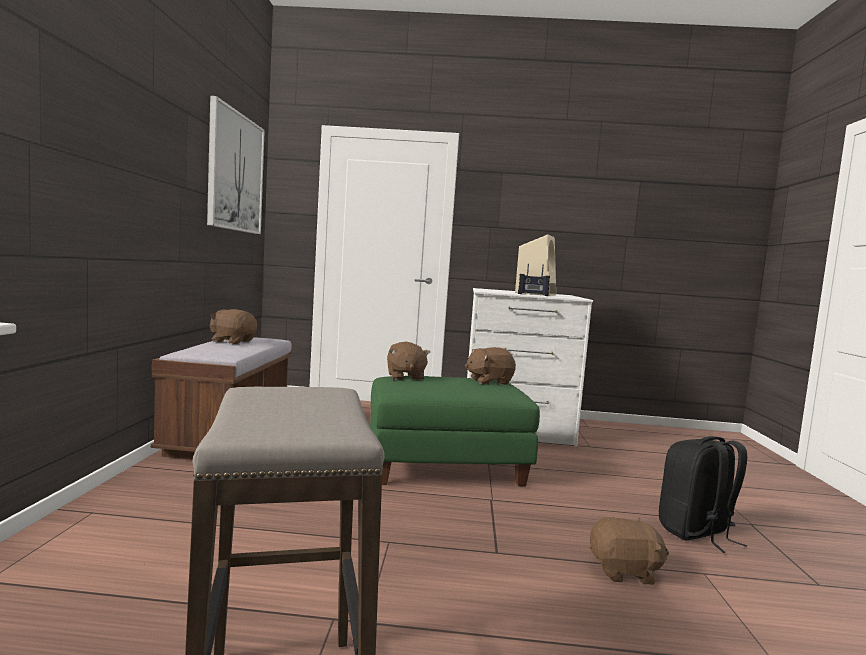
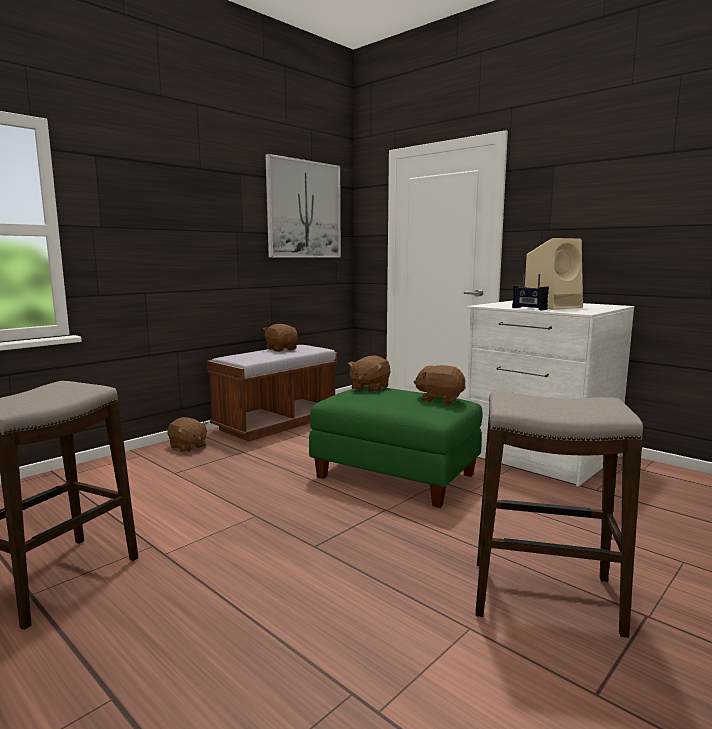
camera: 40 degrees right, 5 degrees up
brown plush toy [589,517,669,585] -> brown plush toy moved to [167,417,208,452]
black backpack [659,436,747,553] -> stool [475,391,643,638]

